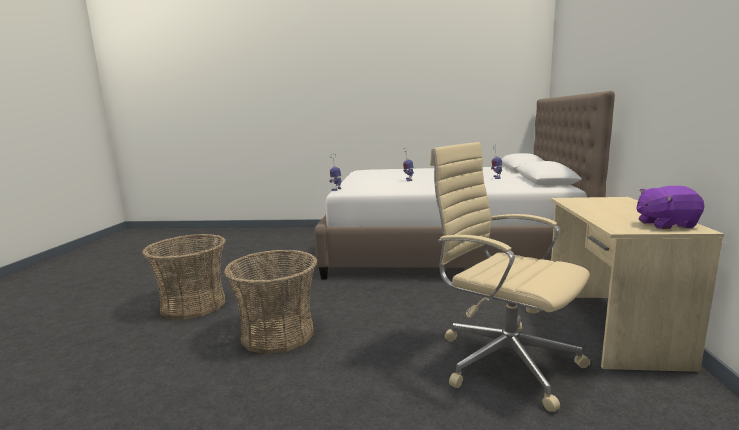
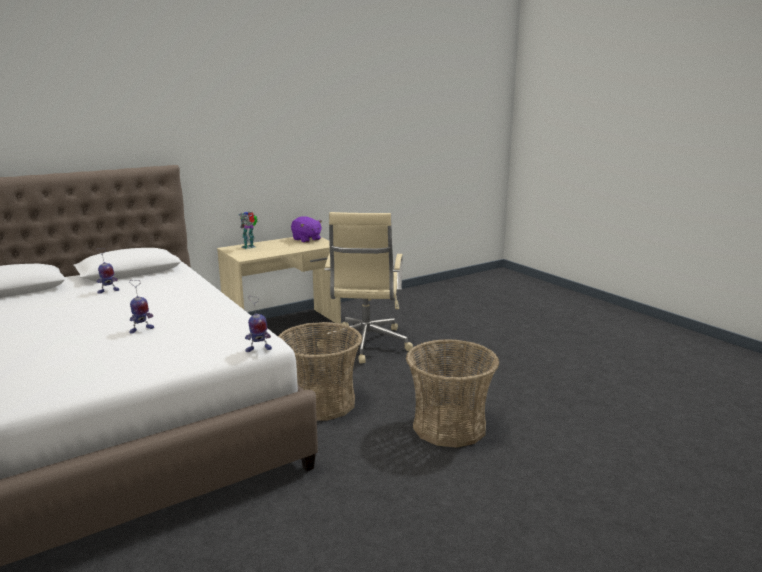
camera: 130 degrees left, 5 degrees up
basket [142,234,226,320] -> basket moved to [278,322,362,421]
none -> toy robot [238,211,258,249]

